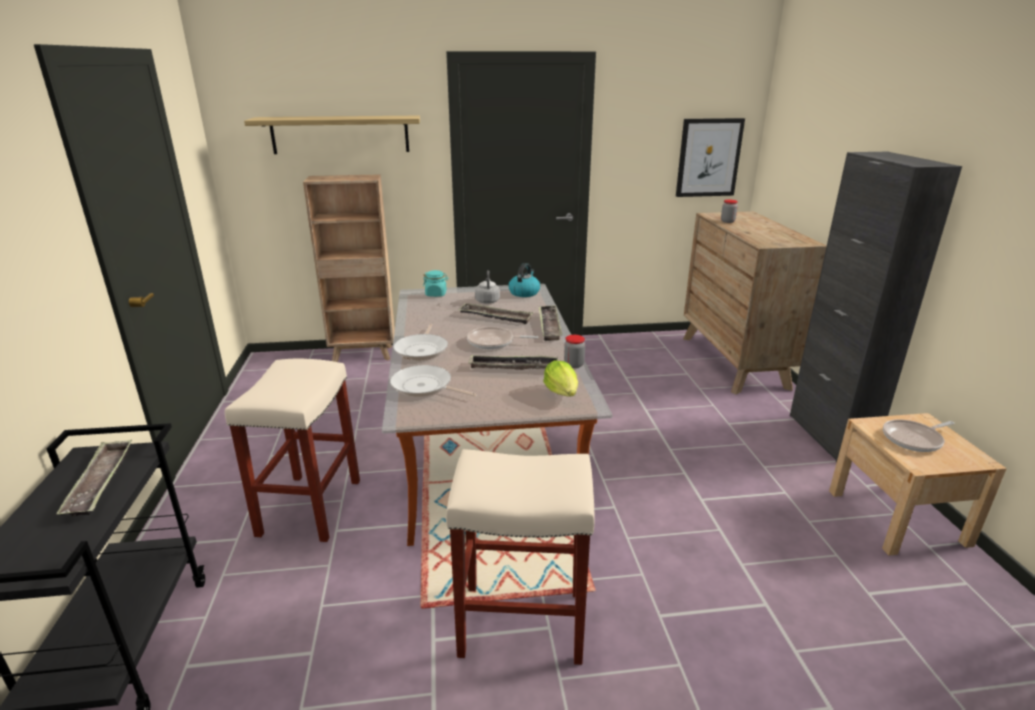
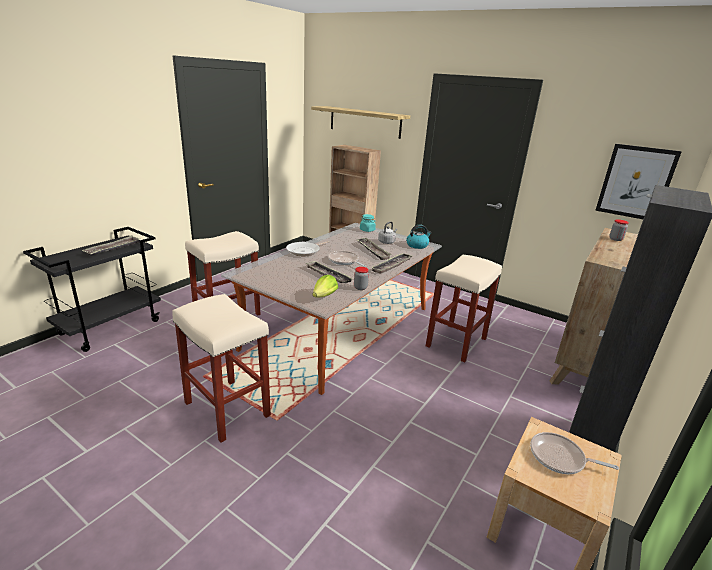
camera: 40 degrees right, 0 degrees up
frying pan [390,365,477,397] -> none
none -> beige stool [426,255,502,363]

